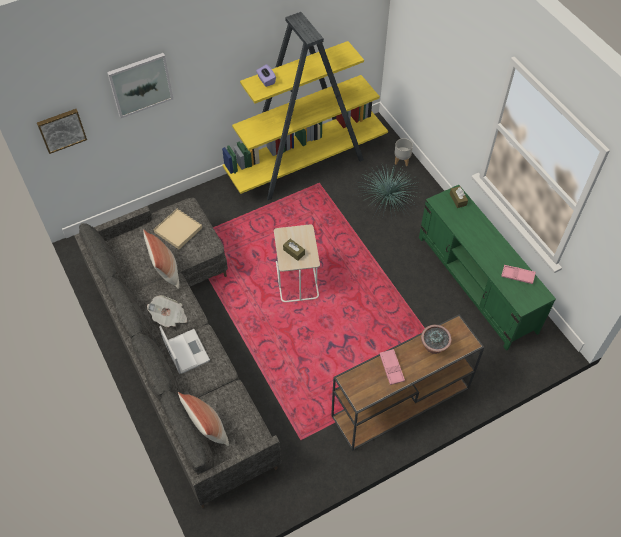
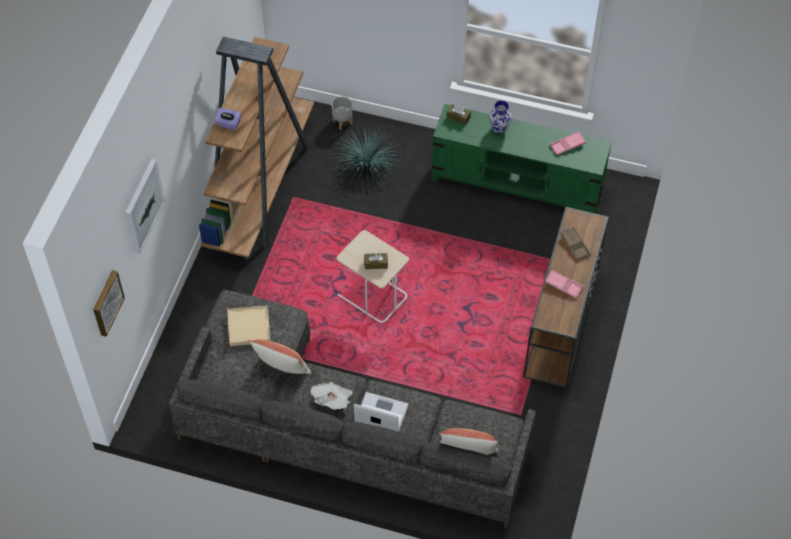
camera: 45 degrees left, 0 degrees up
yellow bookcase [222,12,388,200] -> brown bookcase [199,36,314,258]
potted plant [421,325,452,354] -> brown tray [560,227,591,261]
none -> vase [489,101,512,134]

